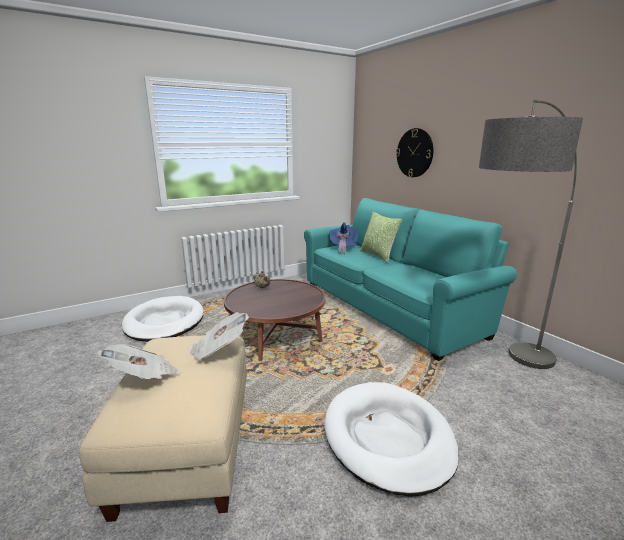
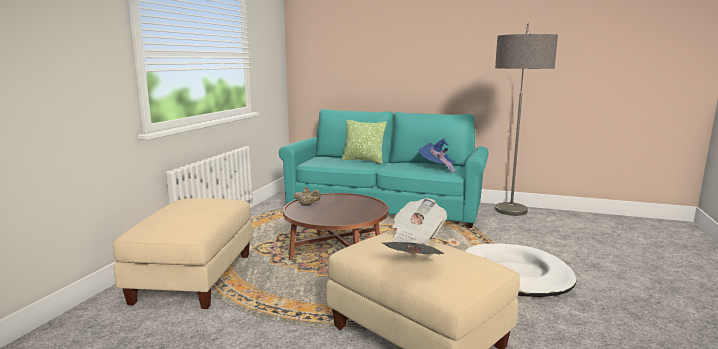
camera: 40 degrees left, 5 degrees down
white dog bed [122,296,204,342] -> beige ottoman [113,198,253,309]
blue hat [329,222,358,255] -> blue hat moved to [419,139,456,173]
wall clock [396,128,433,177] -> none

